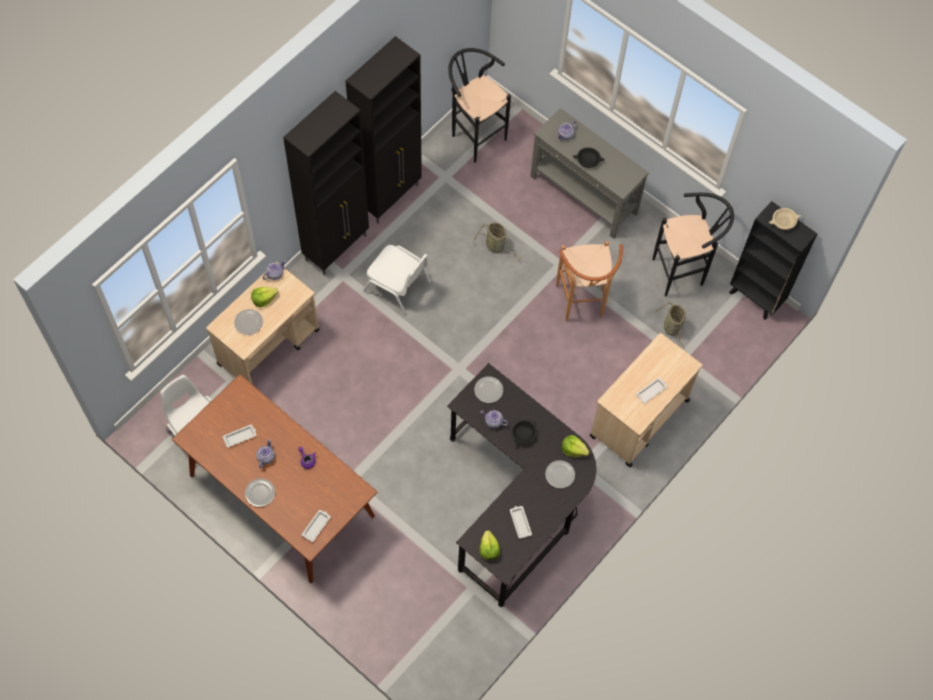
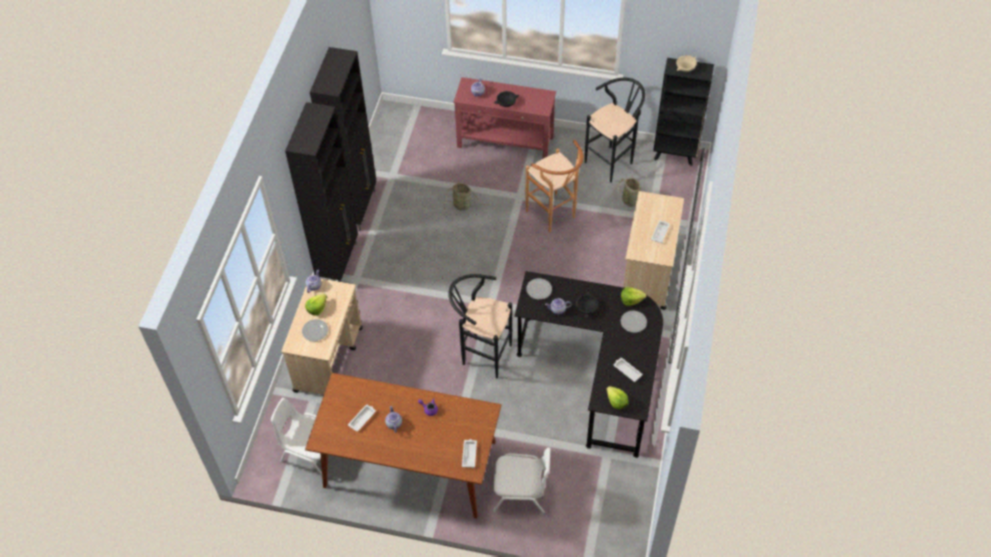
camera: 25 degrees left, 10 degrees down
plate [245,478,275,507] -> none
white chair [363,245,431,315] -> white chair moved to [493,448,550,514]
black stool [448,48,511,163] -> black stool moved to [448,274,512,378]
grey console table [530,108,649,239] -> red console table [454,77,556,158]

